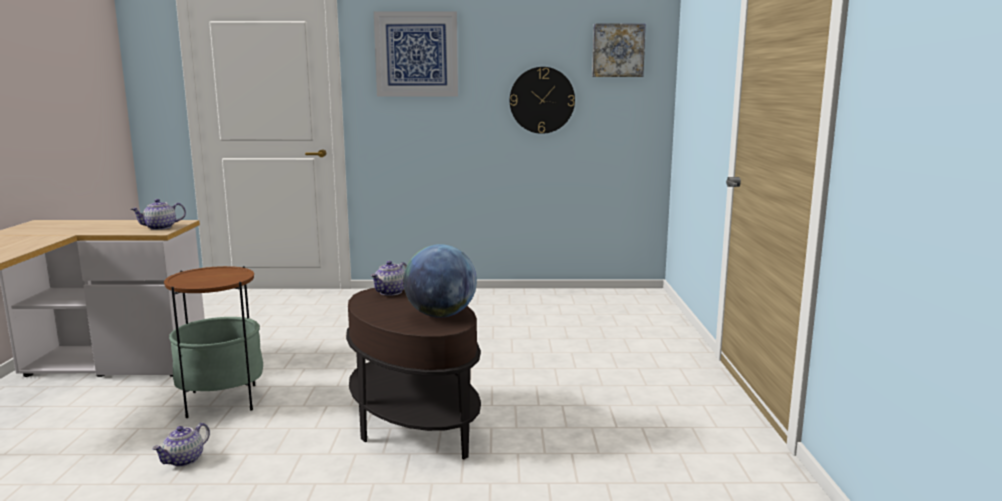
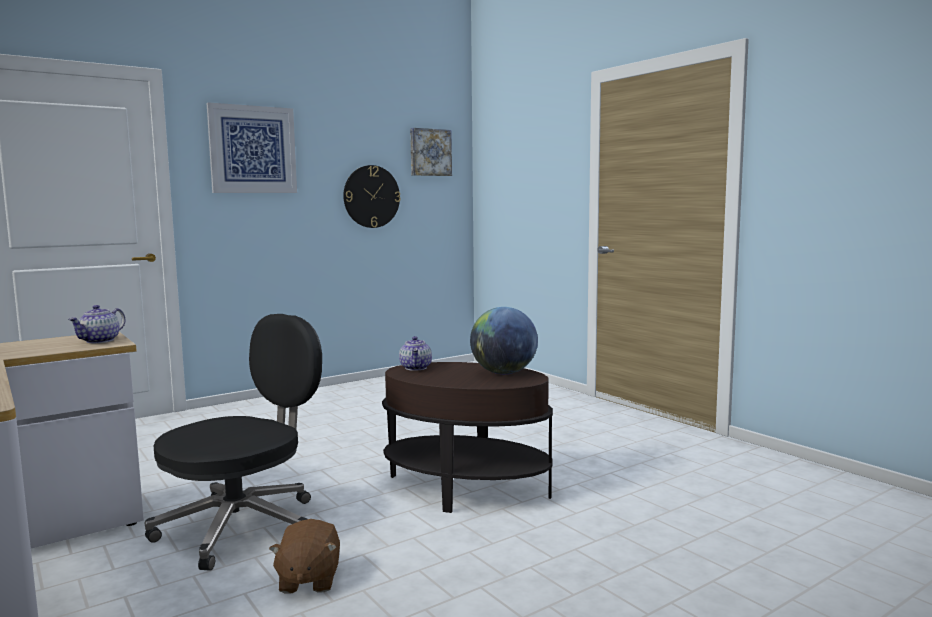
camera: 35 degrees left, 5 degrees down
teapot [152,423,210,467] -> brown plush toy [269,519,340,594]
side table [164,266,263,418] -> black office chair [144,314,322,571]

